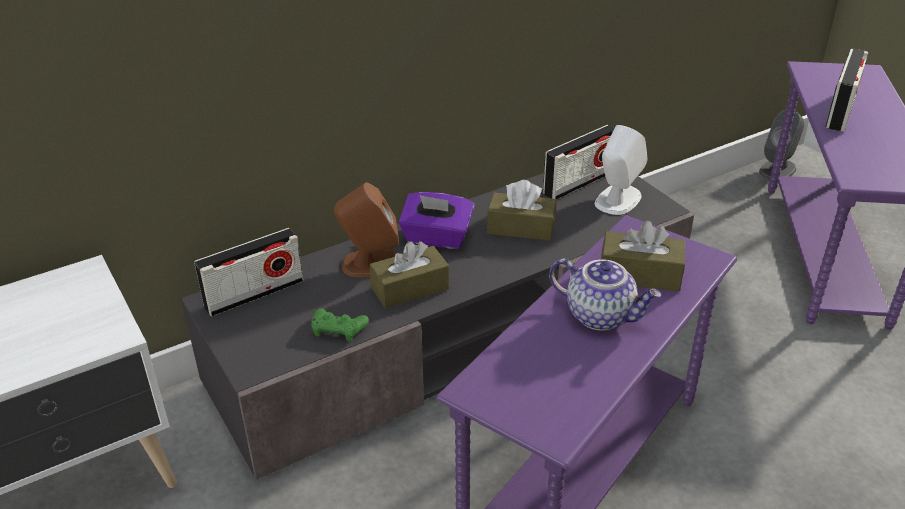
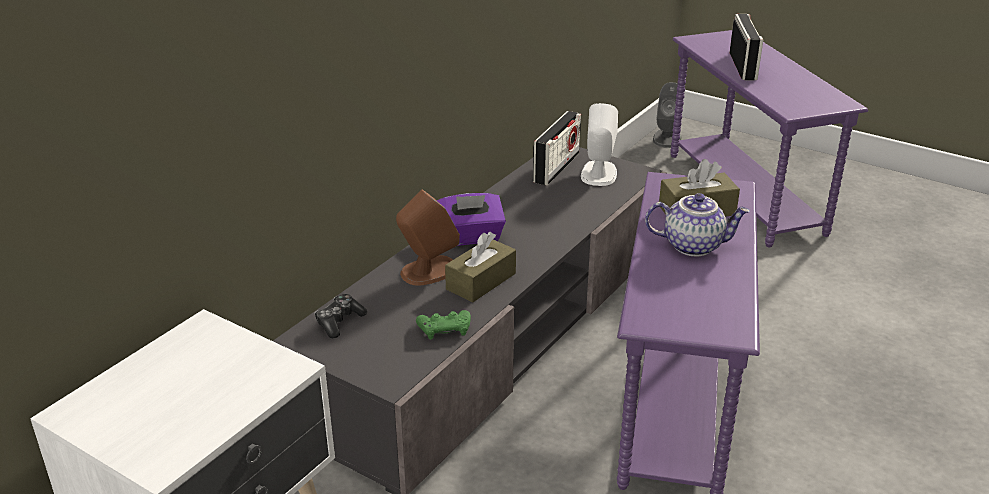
camera: 25 degrees left, 5 degrees down
radio [194,228,303,317] -> game controller [314,294,367,339]
brown tissue box [487,180,557,241] -> none

